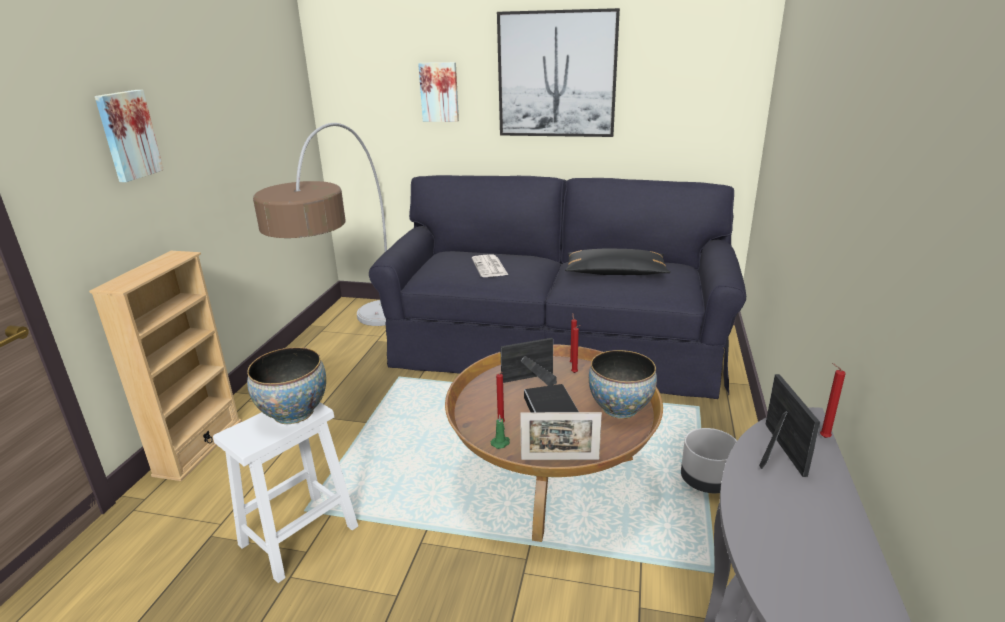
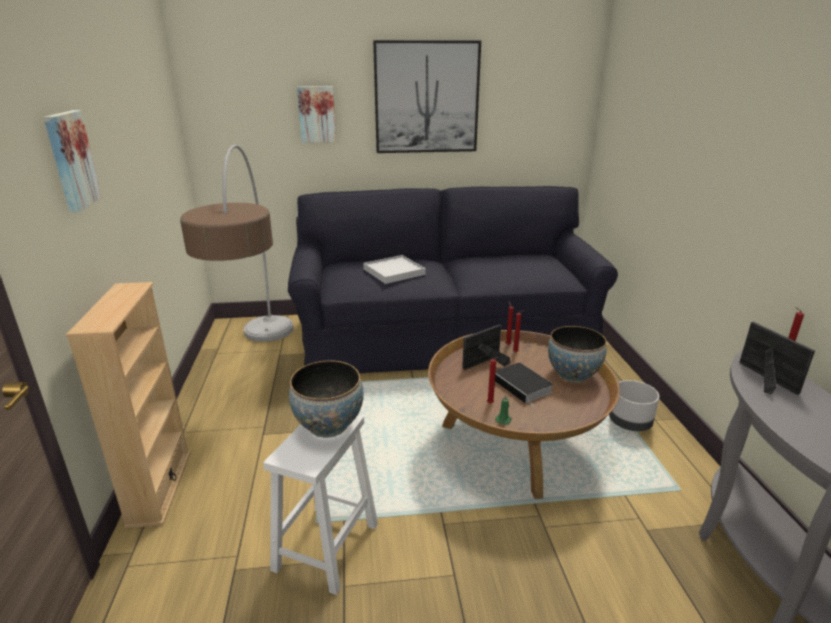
camera: 20 degrees left, 0 degrees up
newspaper [472,254,508,277] -> white tray [363,255,426,284]
picture frame [520,412,602,460] -> none
black pillow [565,249,671,275] -> none

